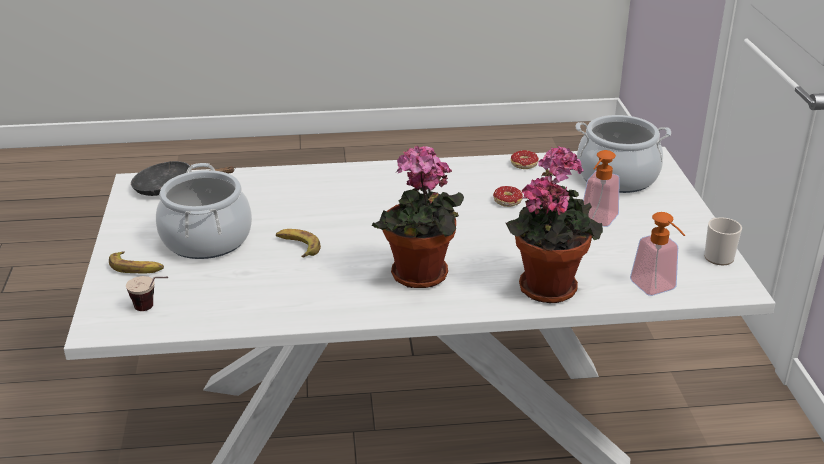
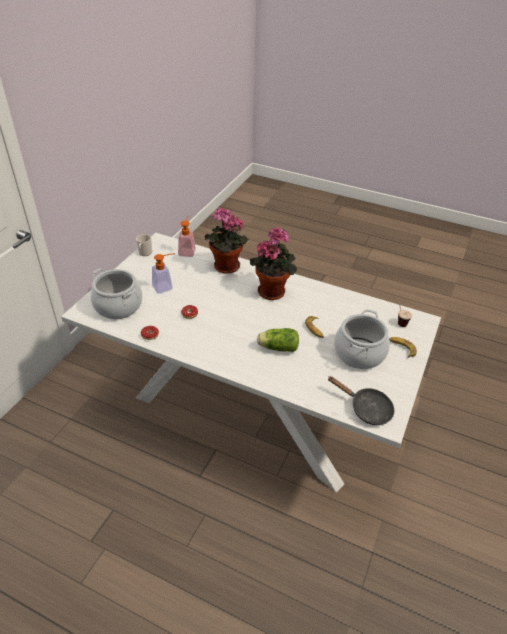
camera: 150 degrees left, 10 degrees up
none -> lettuce [257,328,299,352]

